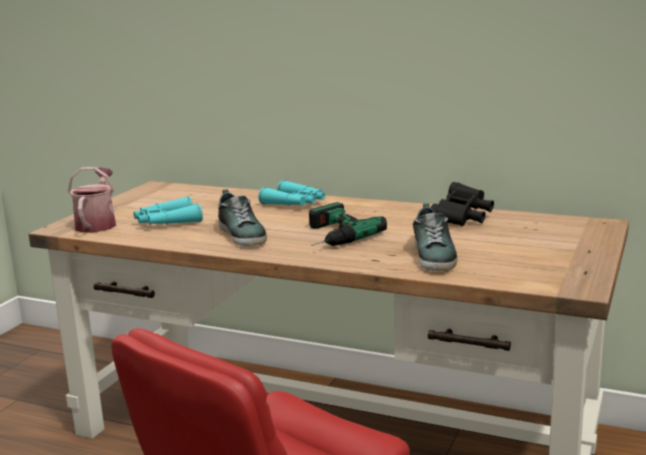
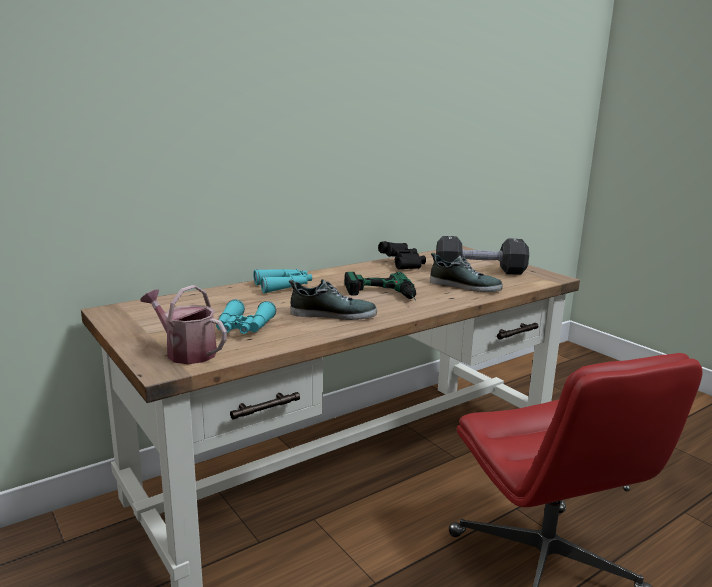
camera: 60 degrees left, 0 degrees up
none -> black dumbbell [436,236,529,275]

